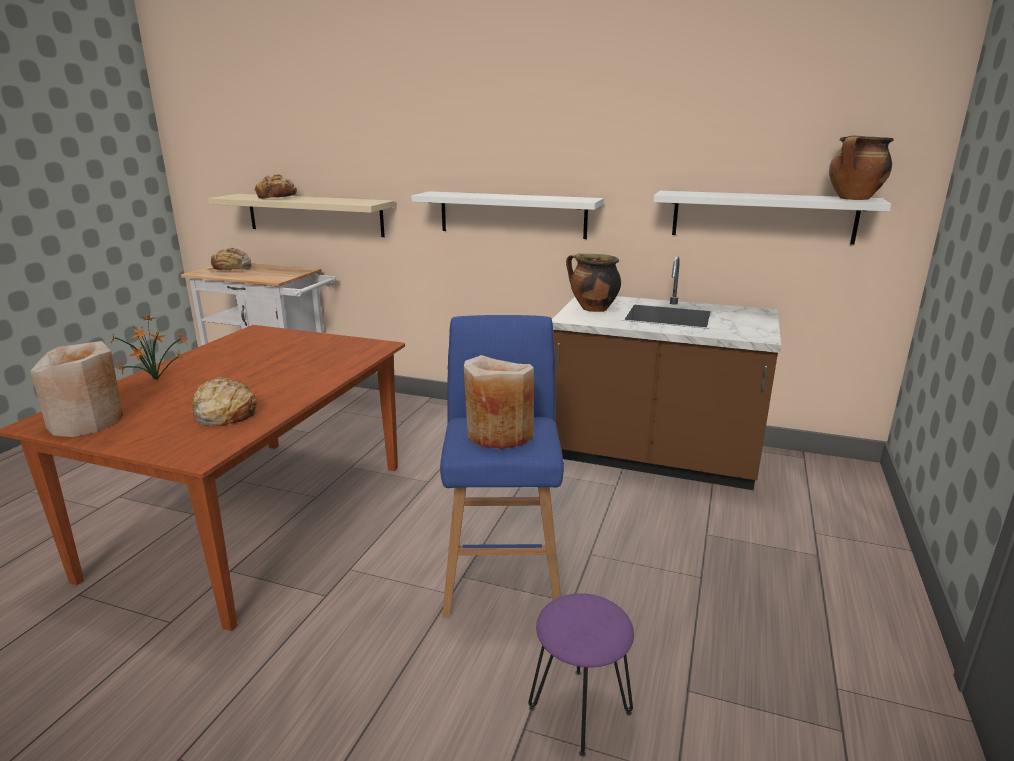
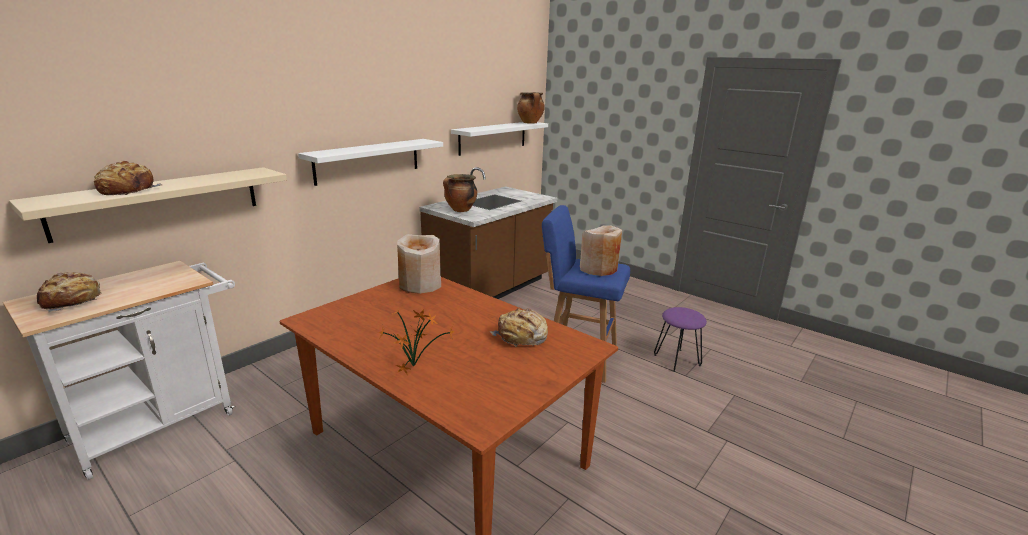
camera: 70 degrees left, 0 degrees up
beige vase [31,341,123,437] -> beige vase moved to [397,234,441,294]

